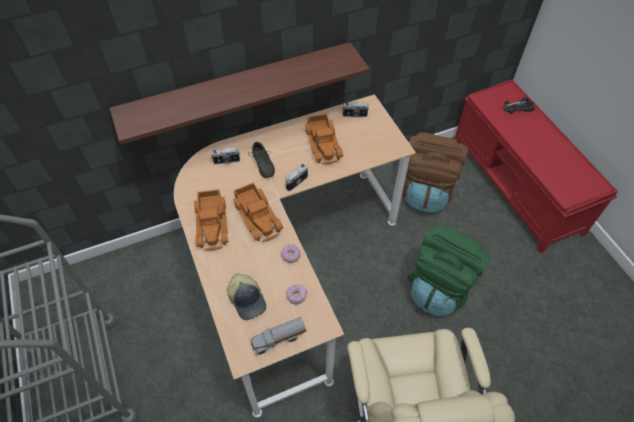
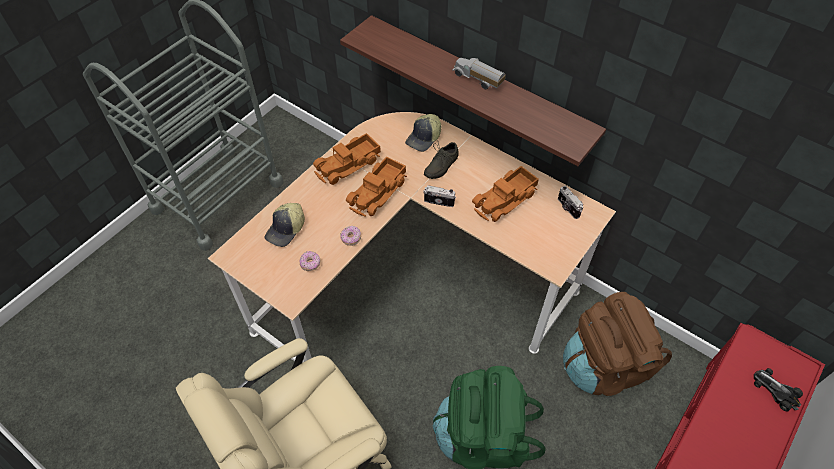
camera: 60 degrees right, 0 degrees up
camera [211,147,240,165] -> cap [405,114,441,152]
toy truck [250,317,306,355] -> toy truck moved to [452,58,506,89]

